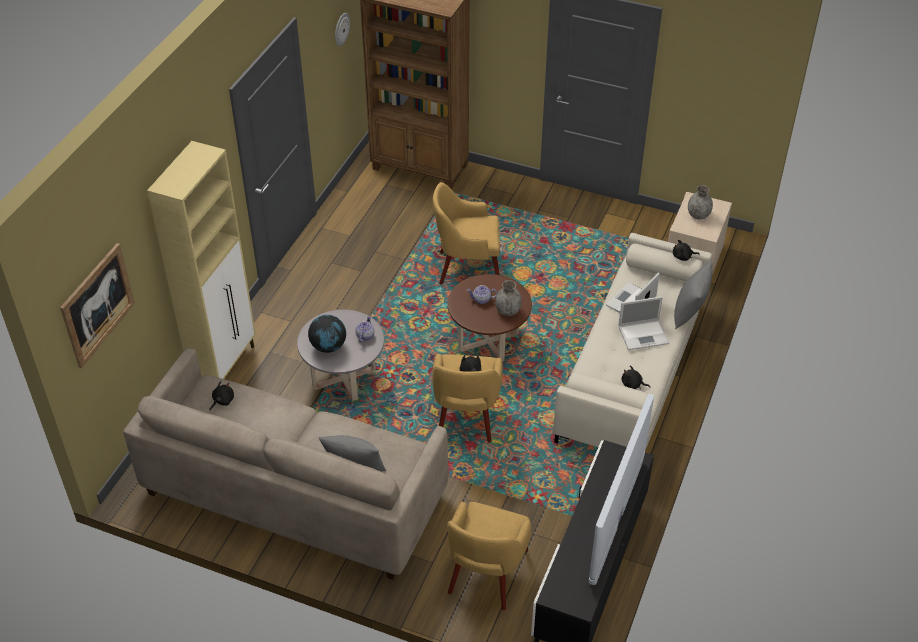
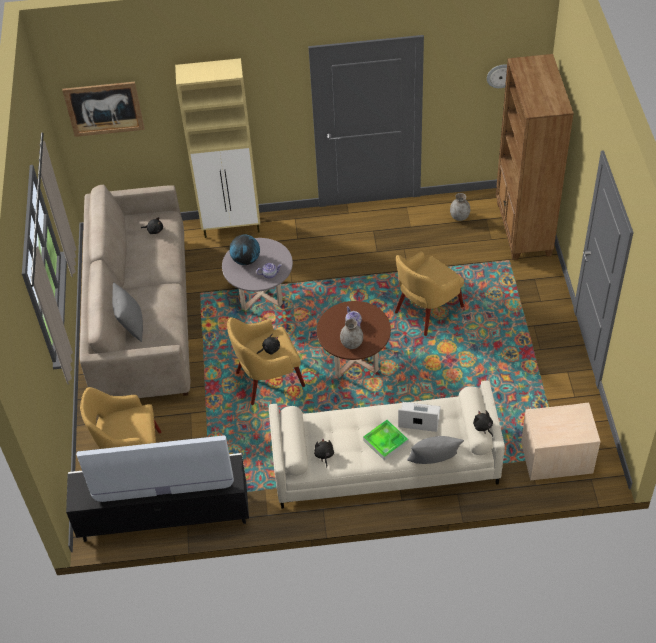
camera: 65 degrees right, 5 degrees up
yellow armchair [433,182,500,284] -> yellow armchair turned 105 degrees counterclockwise [395,251,464,336]
laptop [618,296,669,350] -> tray [363,420,409,461]
grey vase [688,185,713,220] -> grey vase moved to [450,193,470,221]

